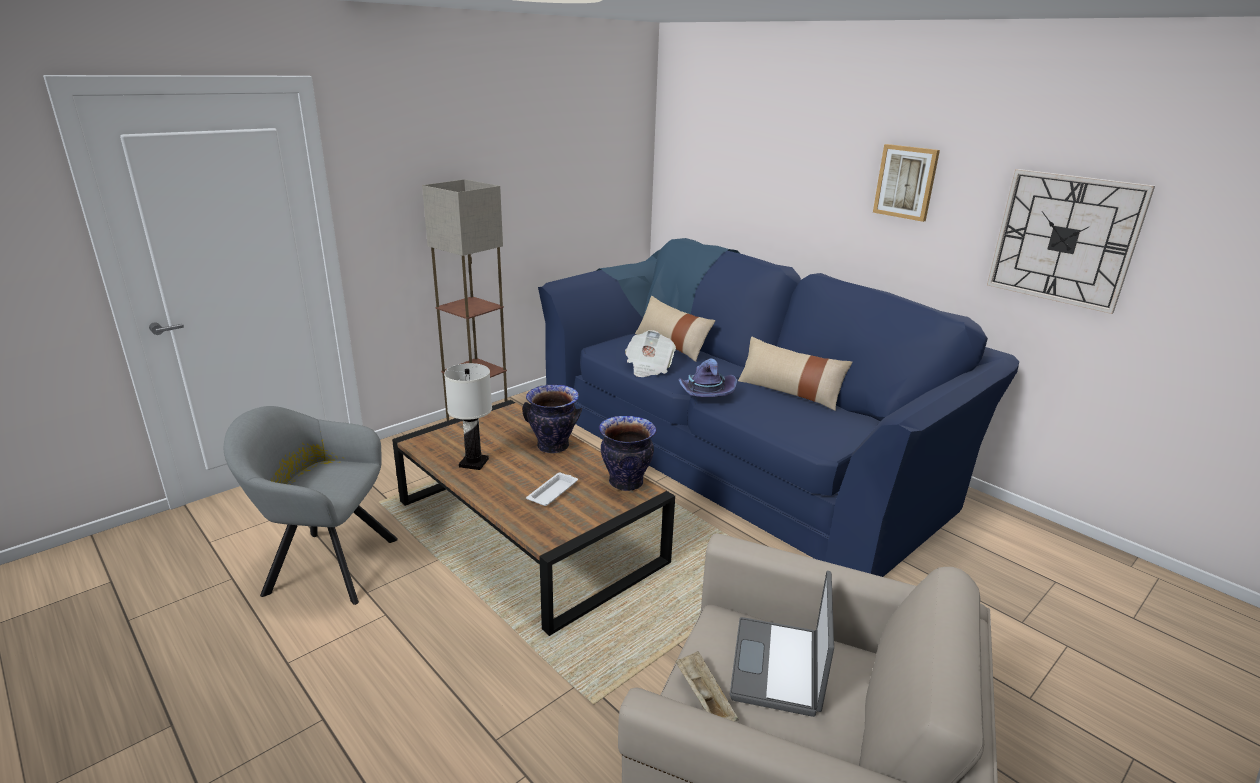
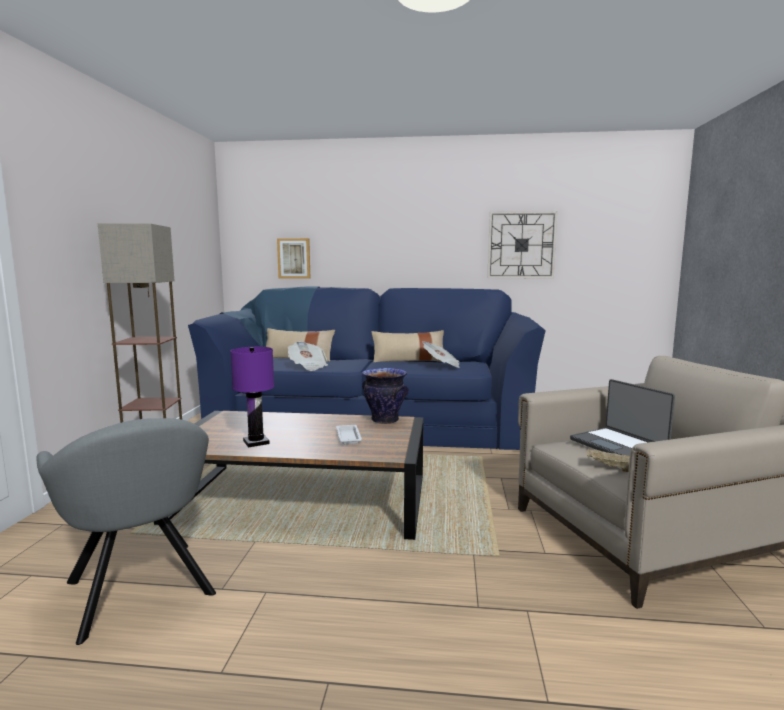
camera: 40 degrees left, 15 degrees down
grey armchair [224,406,398,605] -> grey armchair turned 90 degrees counterclockwise [36,418,216,645]
white table lamp [444,363,492,470] -> purple table lamp [230,347,274,448]
vase [523,385,583,453] -> none
purple hat [678,358,737,397] -> none
picture [873,144,940,222] -> picture moved to [277,238,310,279]
none -> newspaper [422,341,460,368]

